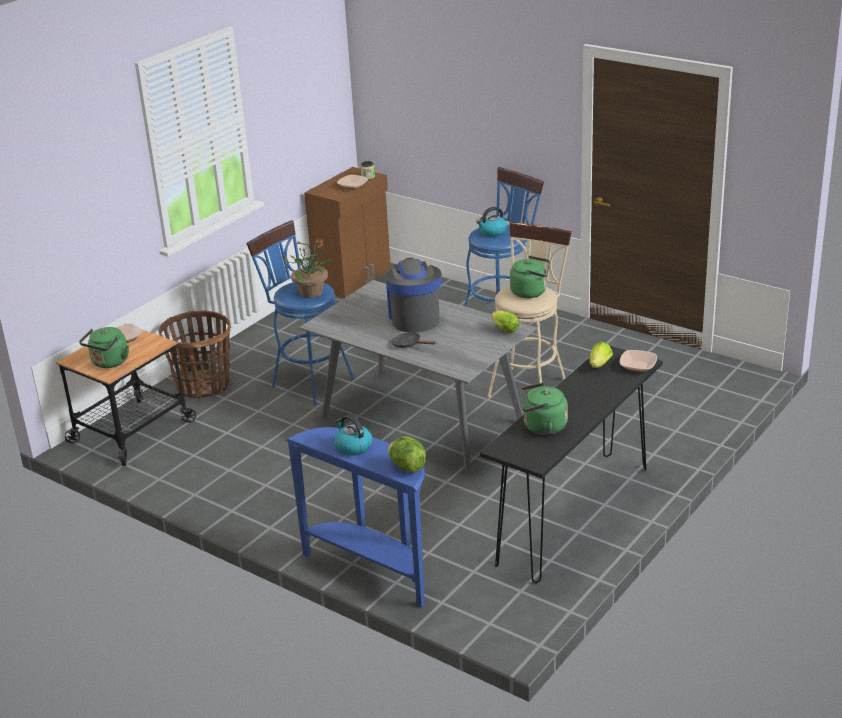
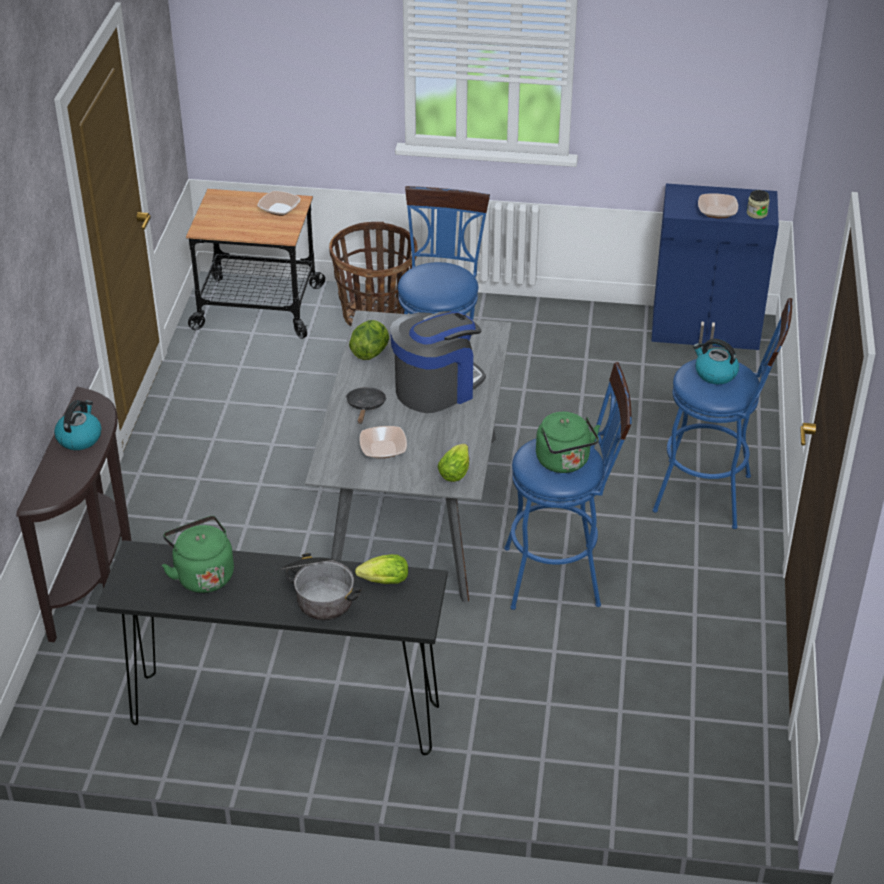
camera: 60 degrees right, 10 degrees up
green kettle [79,327,129,368] -> none
potted plant [284,238,334,298] -> none
blue console table [286,427,425,608] -> brown console table [16,387,132,642]
brown cabinet [304,167,391,298] -> blue cabinet [651,183,779,350]
lettuce [388,436,426,473] -> lettuce moved to [349,320,389,360]
beige stool [487,222,572,398] -> blue stool [504,362,632,610]
bowl [620,350,657,372] -> bowl moved to [360,426,407,458]
none -> cooking pot [280,553,363,620]

